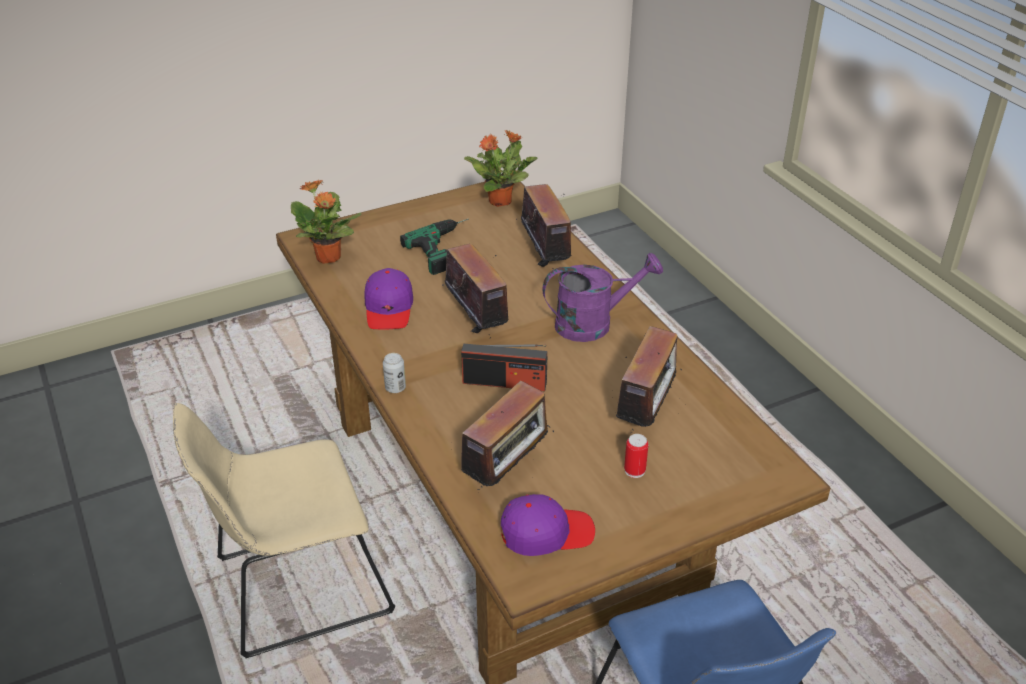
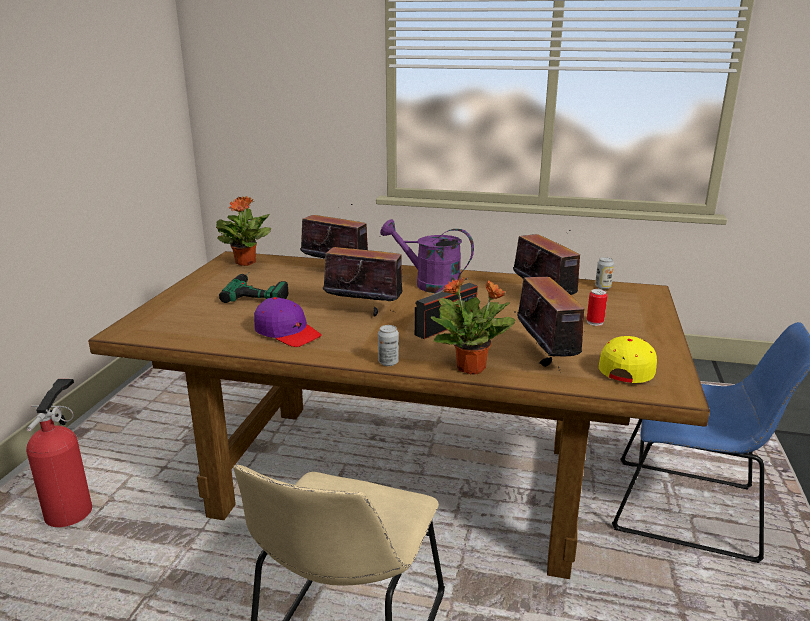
camera: 50 degrees left, 15 degrees down
potted plant [291,180,361,264] -> potted plant moved to [431,276,515,375]
purple cap [501,494,595,556] -> yellow cap [599,336,657,383]
purple watering can [542,253,663,342] -> purple watering can turned 90 degrees counterclockwise [380,219,474,293]
none -> fire extinguisher [26,379,92,527]
none -> can [595,257,614,289]

